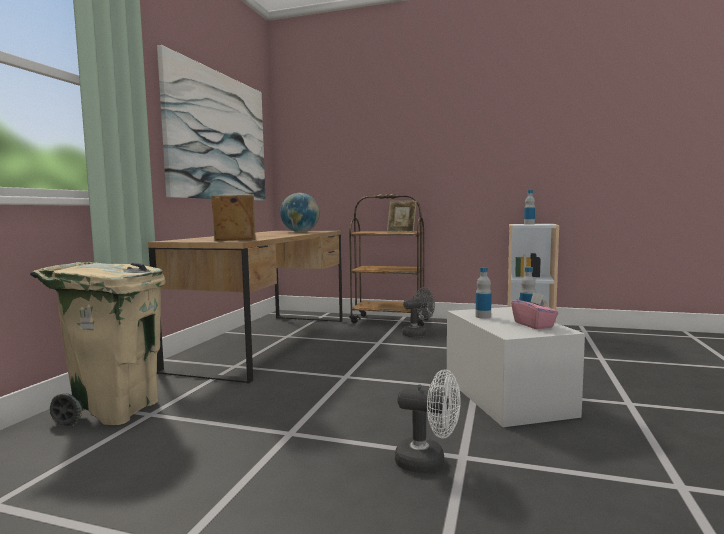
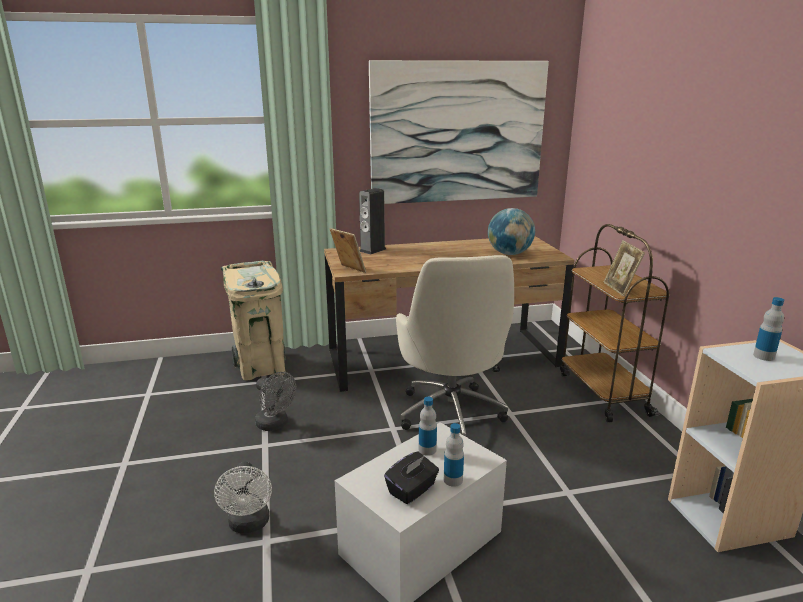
camera: 60 degrees right, 15 degrees up
grey fan [402,287,435,337] -> grey fan moved to [255,372,297,431]
pink tissue box [511,292,558,329] -> black tissue box [384,451,439,504]
none -> speaker [359,188,386,255]
none -> beige office chair [396,255,514,437]

